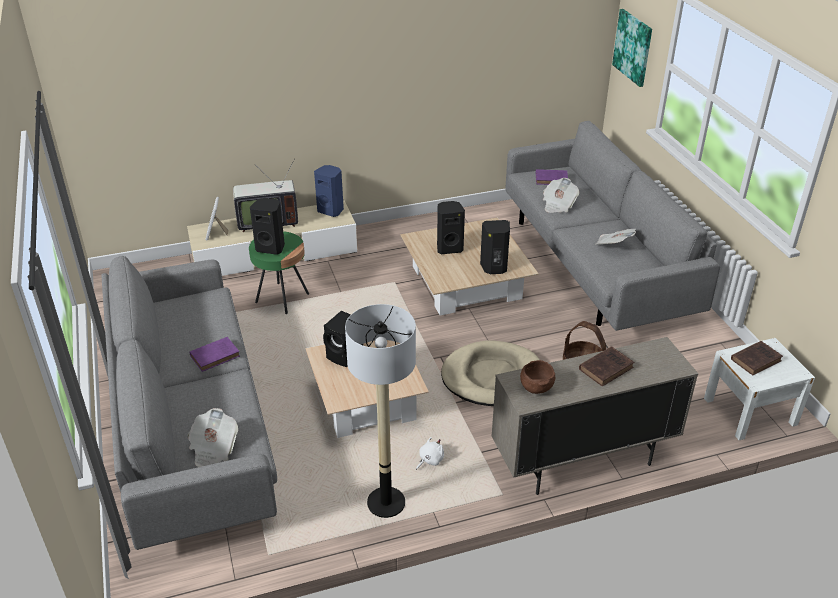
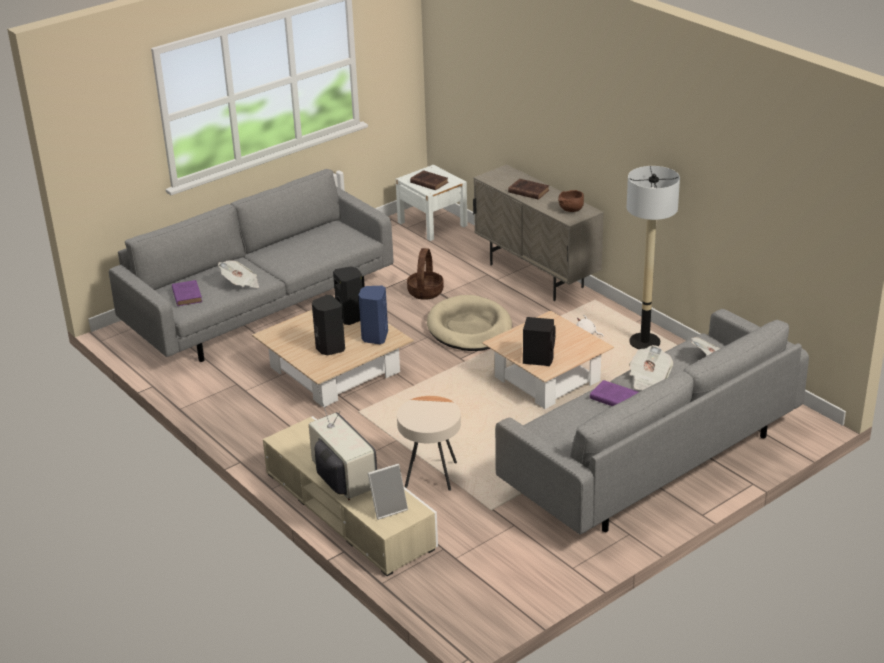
camera: 110 degrees left, 5 degrees down
green side table [249,231,309,314] -> beige side table [397,396,461,491]
black speaker [250,198,285,255] -> none
blue speaker [314,165,344,217] -> blue speaker moved to [359,286,388,344]
newspaper [596,229,636,245] -> newspaper moved to [629,345,673,390]
picture [612,9,652,87] -> none

